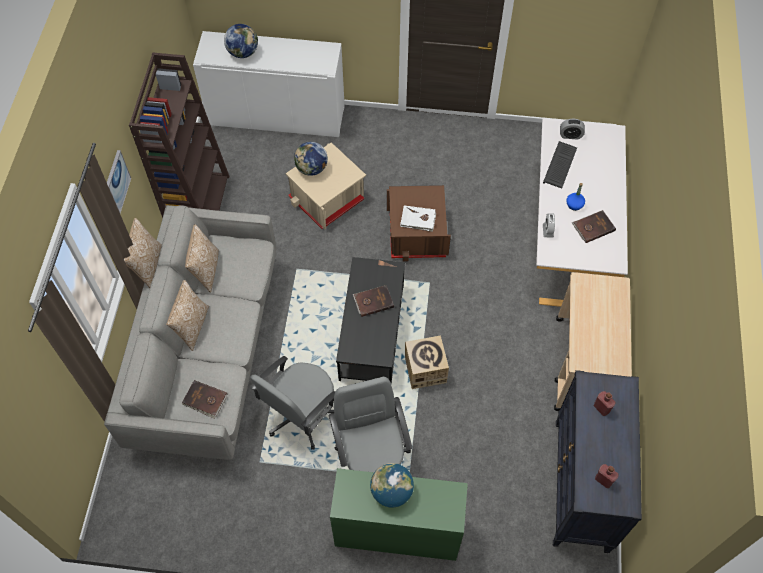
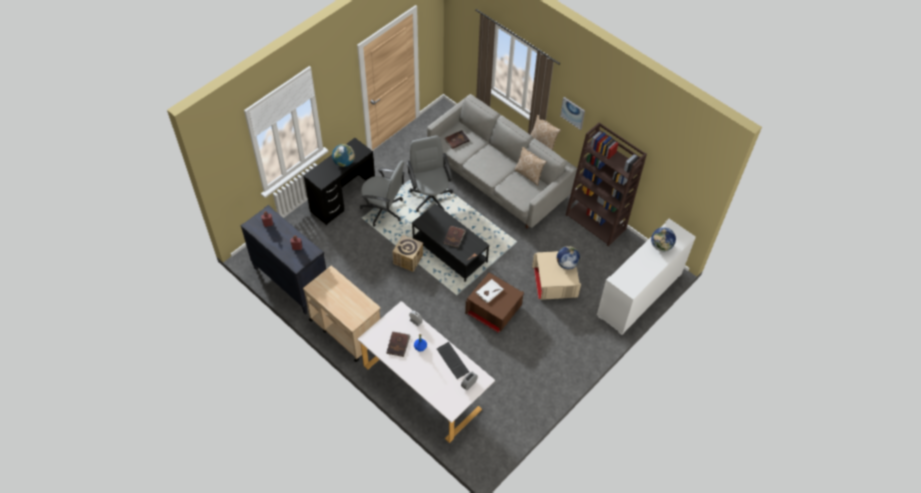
camera: 125 degrees right, 5 degrees down
pillow [166,280,209,351] -> none
green desk [330,468,468,561] -> black desk [303,138,375,225]

